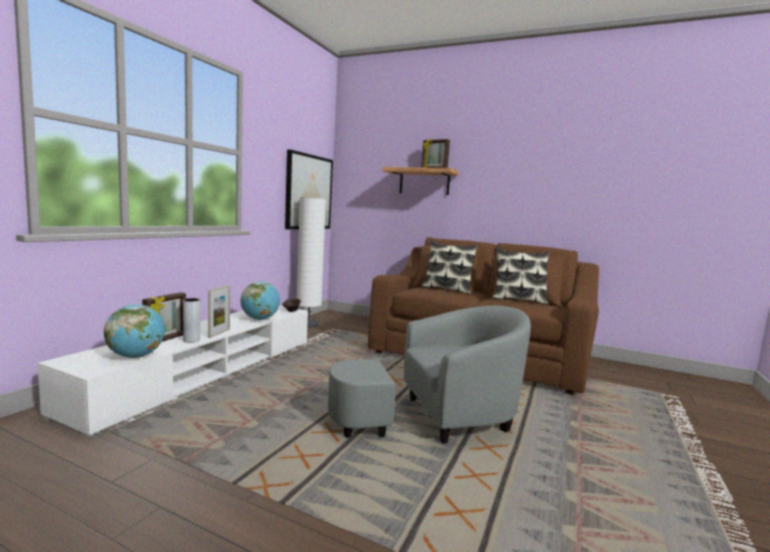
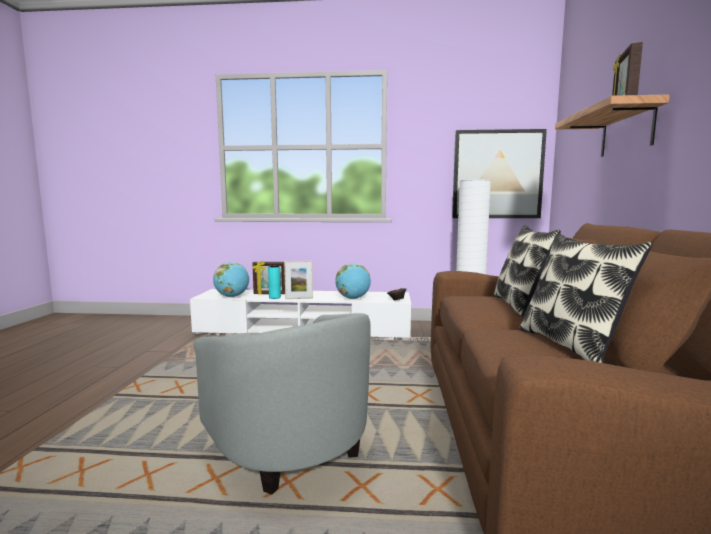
camera: 70 degrees right, 0 degrees up
grey vase [183,298,200,343] -> turquoise vase [268,266,281,299]

